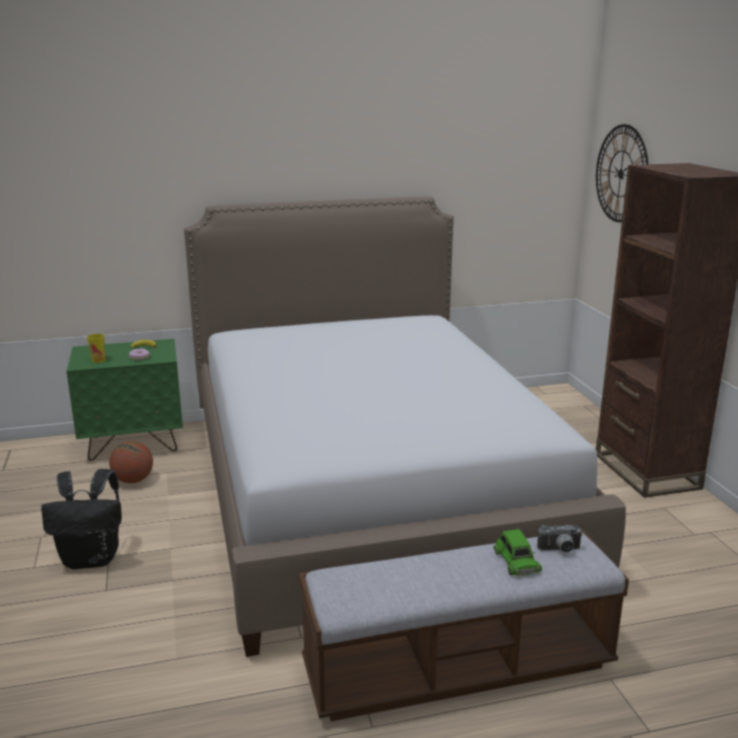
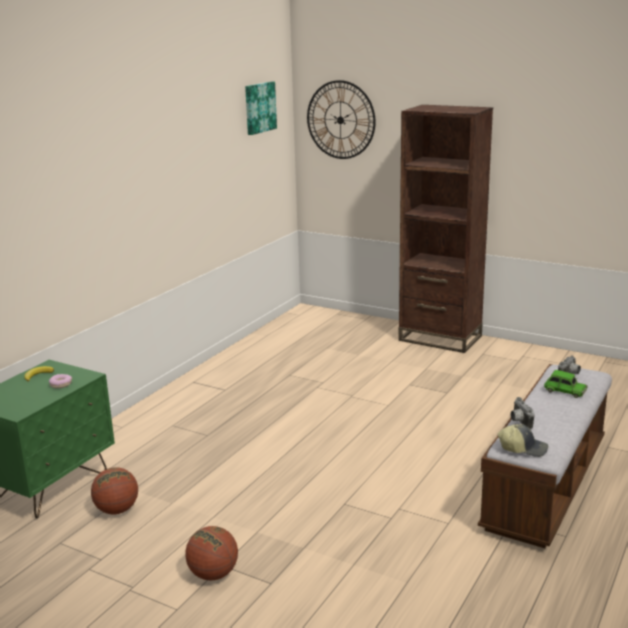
camera: 45 degrees left, 0 degrees up
black backpack [41,469,122,569] -> basketball [185,526,238,581]
cup [87,334,106,363] -> none
bed [184,197,626,657] -> none
none -> picture [245,81,277,135]
none -> cap [498,424,548,457]
none -> camera [510,397,535,429]

